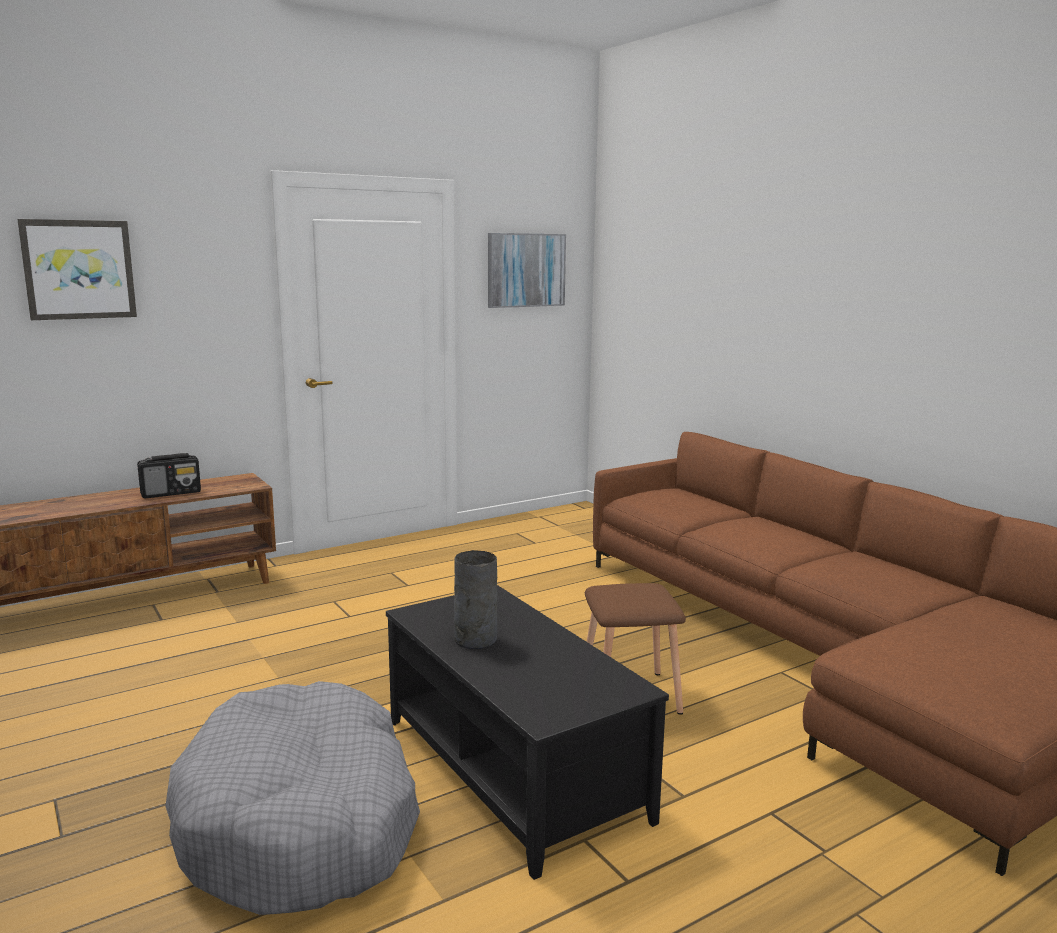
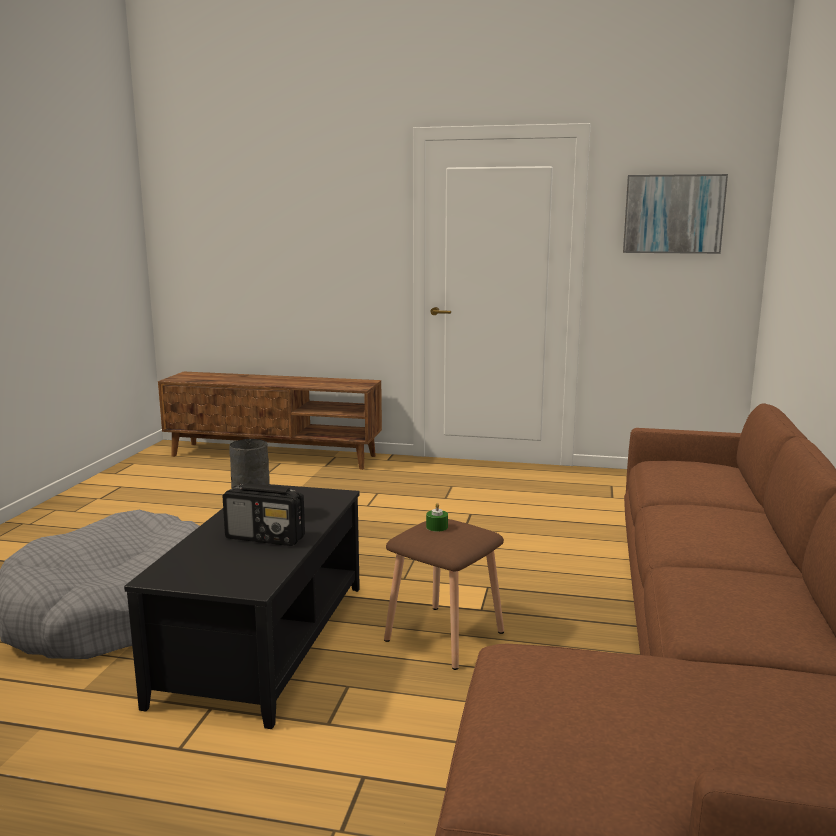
camera: 45 degrees right, 0 degrees up
picture [17,219,137,320] -> none
radio [137,453,201,499] -> radio moved to [222,483,305,546]
none -> green candle [426,503,448,532]

